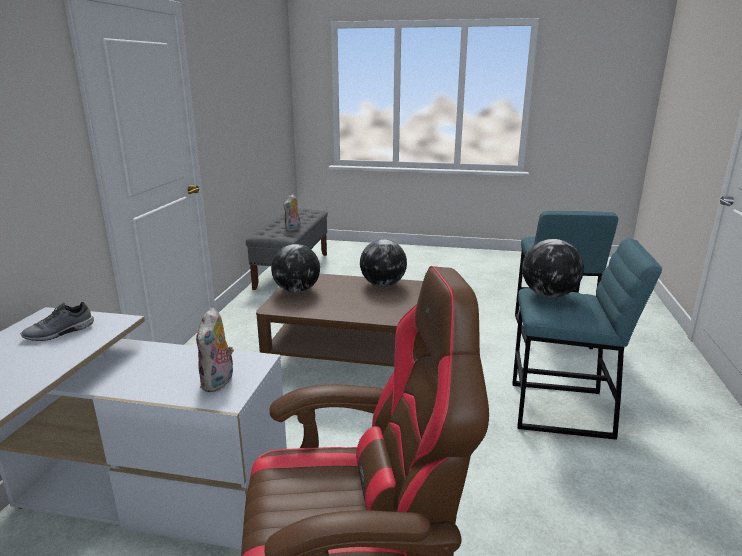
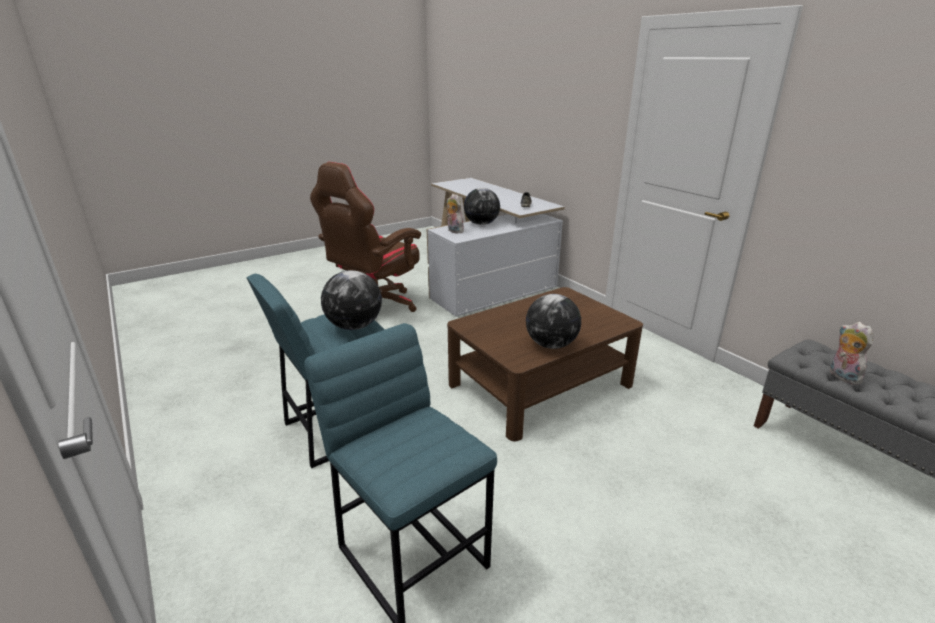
camera: 135 degrees right, 5 degrees up
globe [271,244,320,293] -> globe moved to [464,188,500,225]

